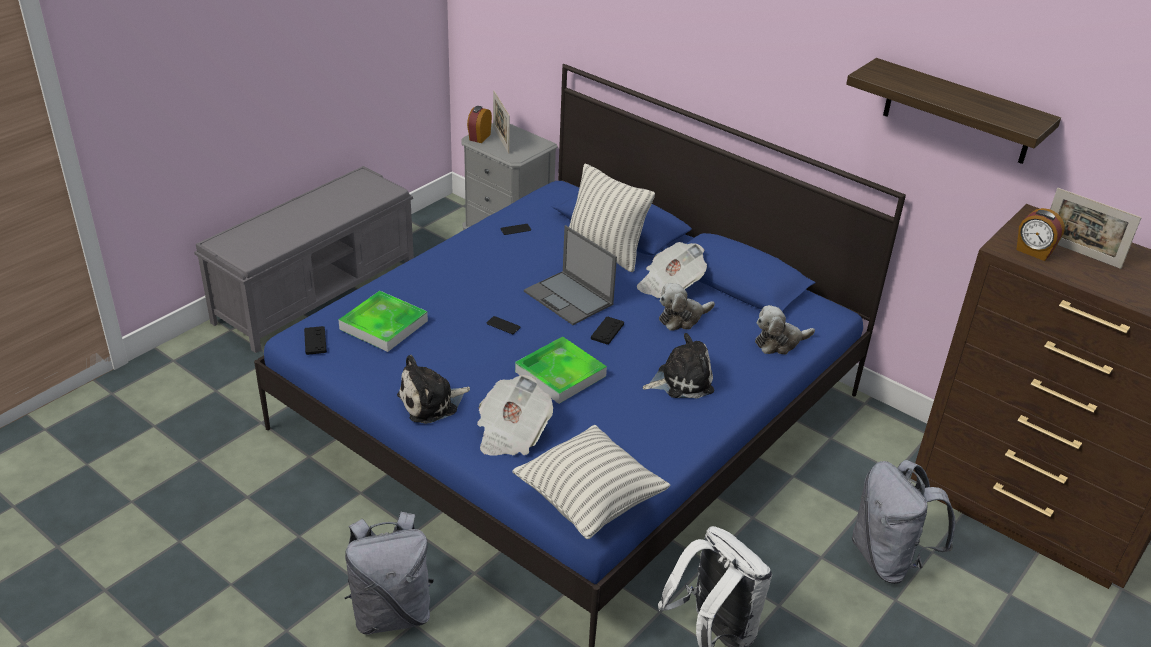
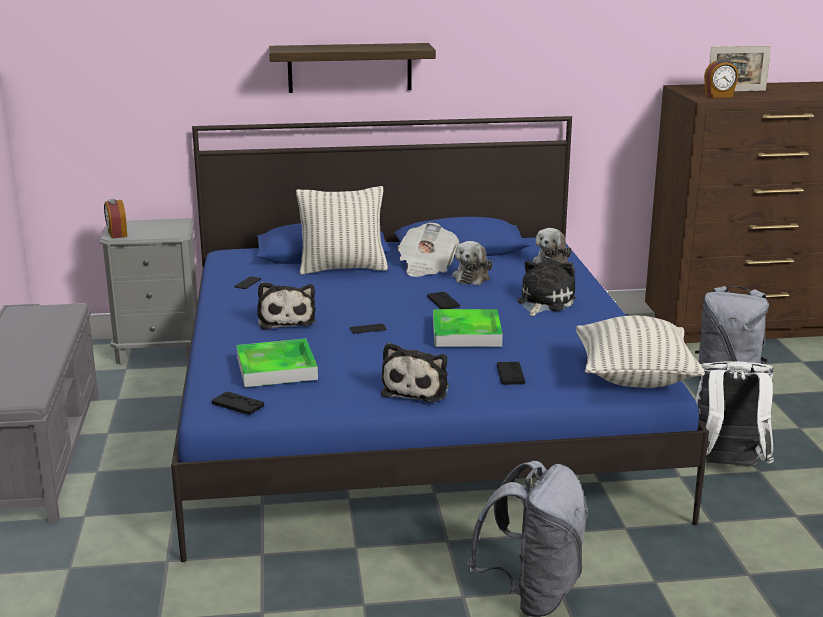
camera: 45 degrees left, 15 degrees down
newspaper [477,375,553,456] -> black game controller [497,362,525,385]
picture frame [493,90,510,153] -> none
laptop [524,225,617,325] -> none
shelf [846,58,1061,164] -> shelf moved to [269,43,436,93]
none -> plush toy [257,282,316,330]

